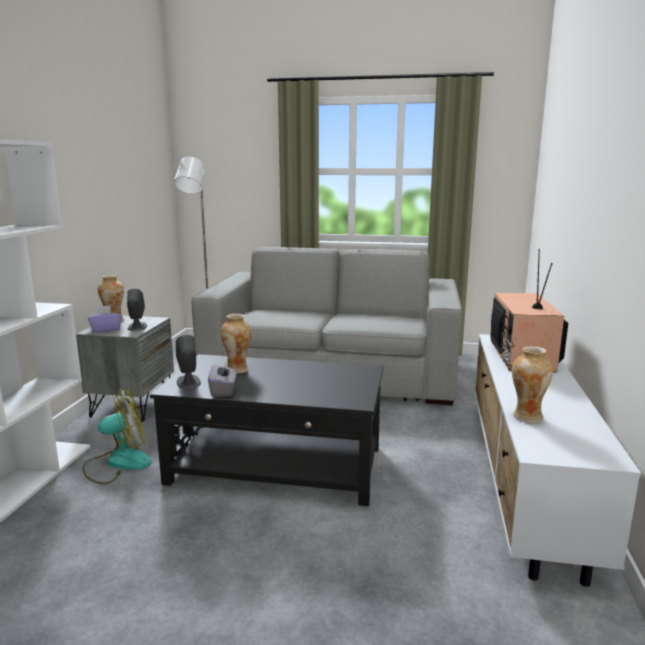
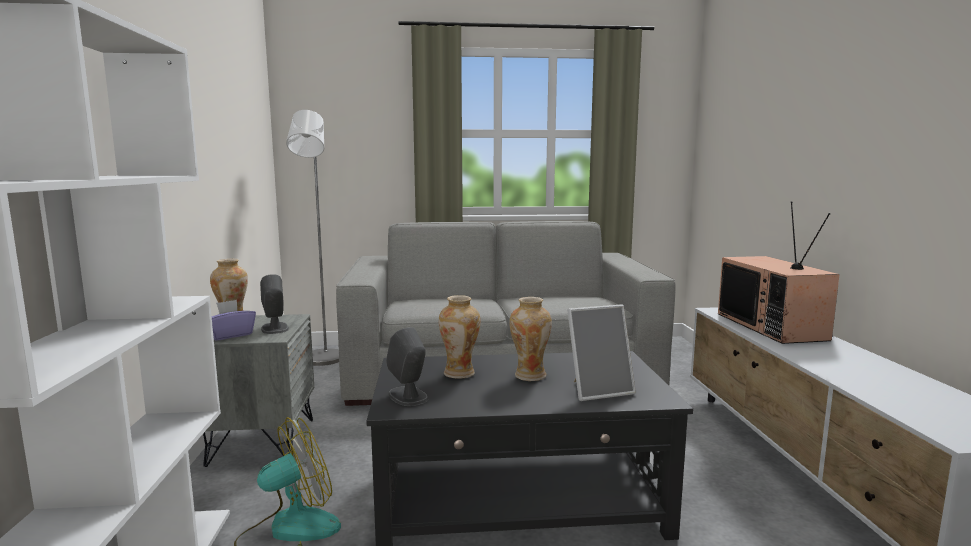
camera: 15 degrees left, 5 degrees down
grey tissue box [208,359,237,397] -> none
vase [512,346,553,423] -> vase moved to [509,297,552,381]
none -> picture frame [567,304,636,401]

